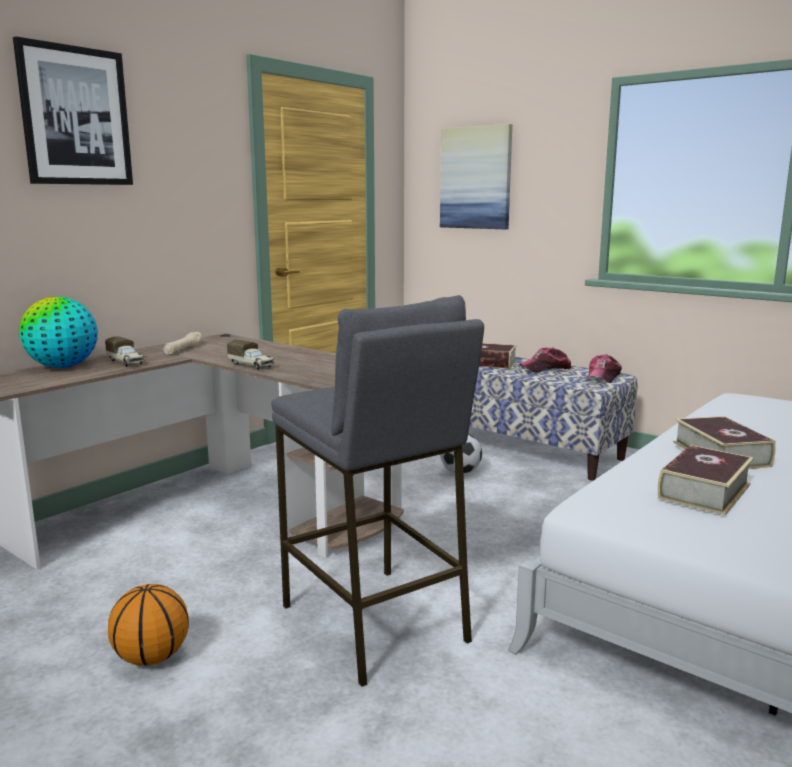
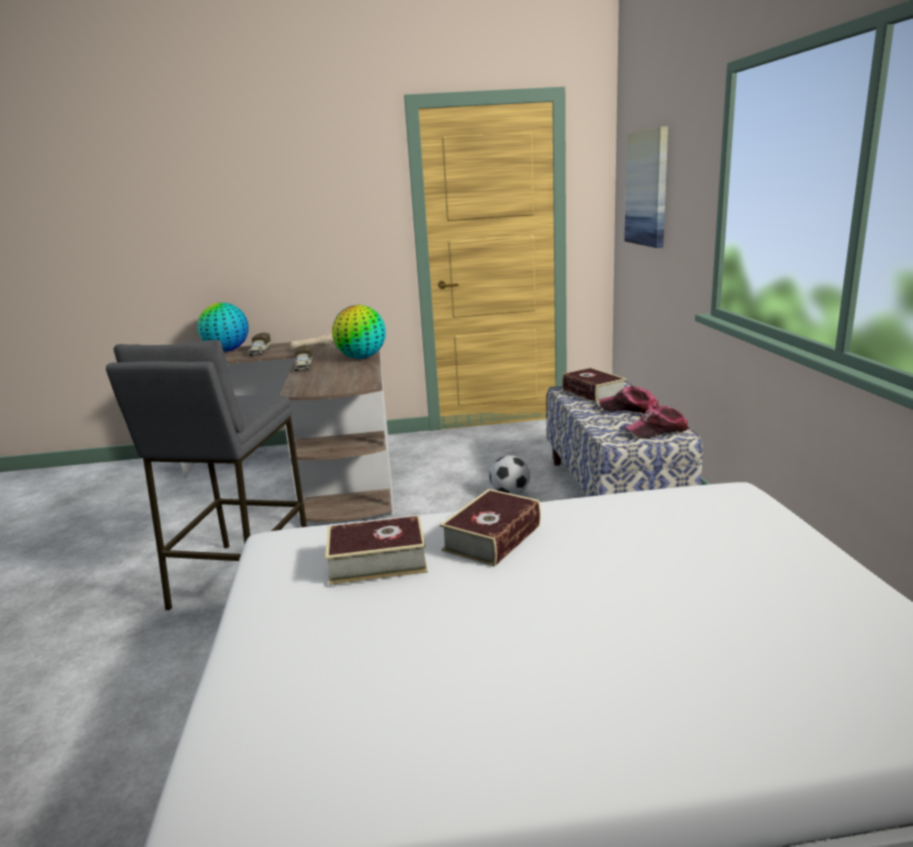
camera: 45 degrees right, 5 degrees up
picture [13,36,133,185] -> none
basketball [108,584,189,666] -> none
none -> globe [332,305,386,359]

